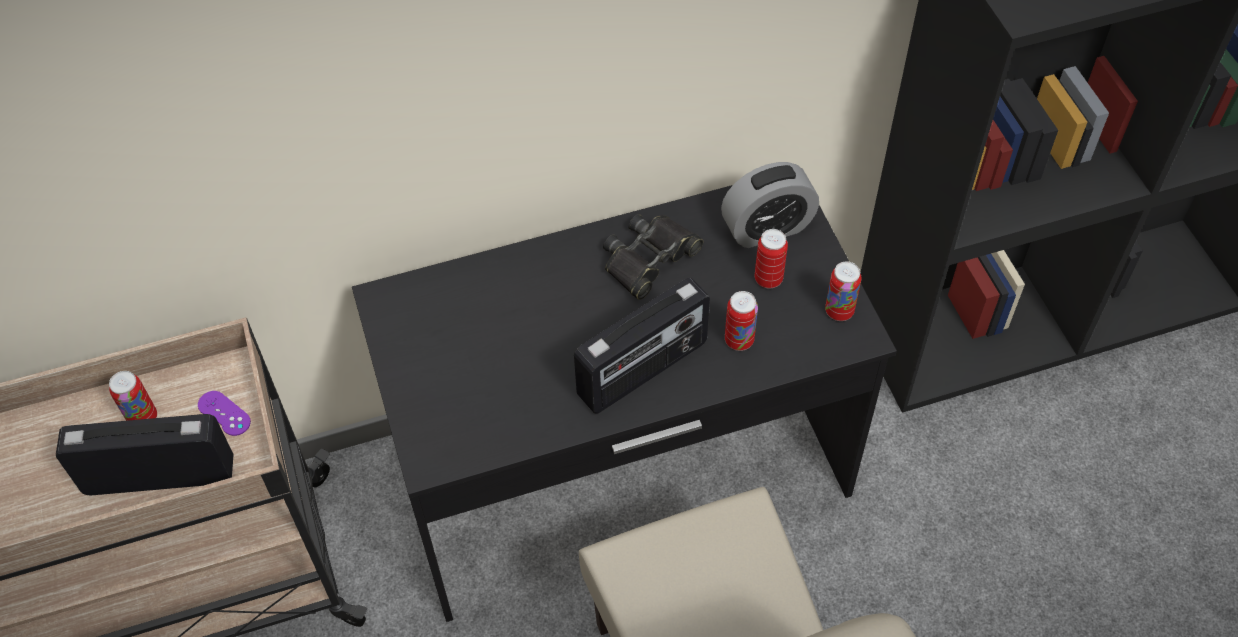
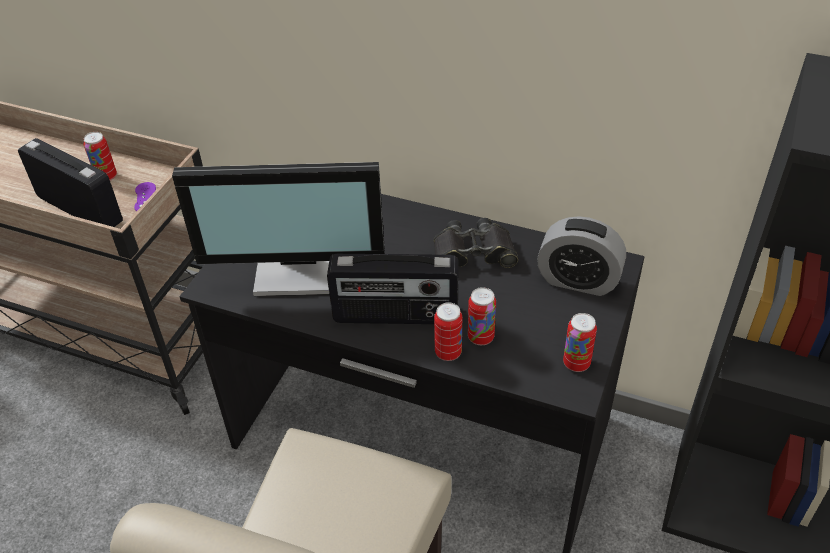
camera: 40 degrees right, 10 degrees down
can [755,229,788,289] -> can moved to [434,302,462,361]
none -> monitor [172,162,385,296]

